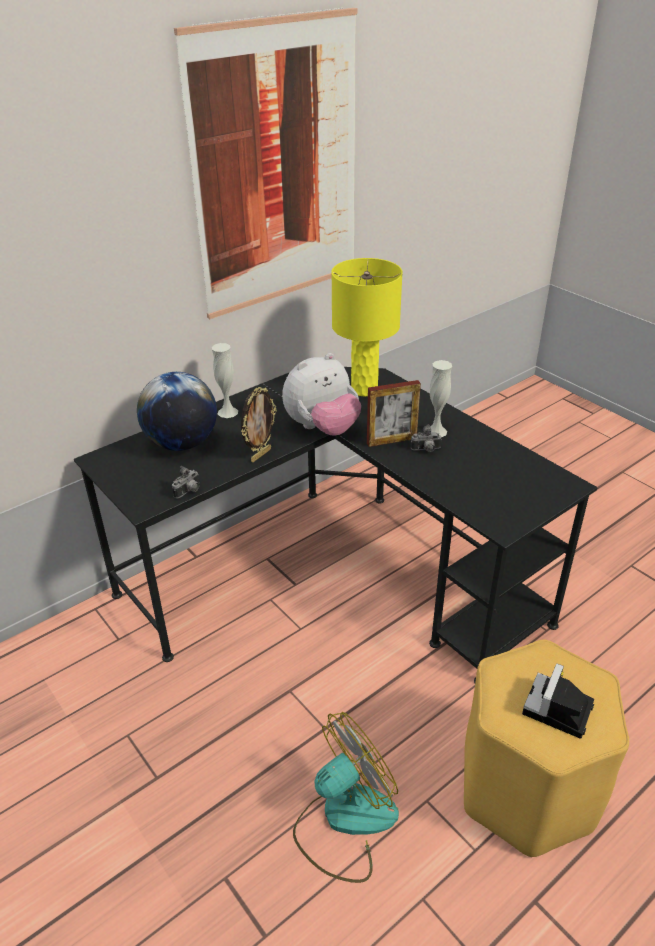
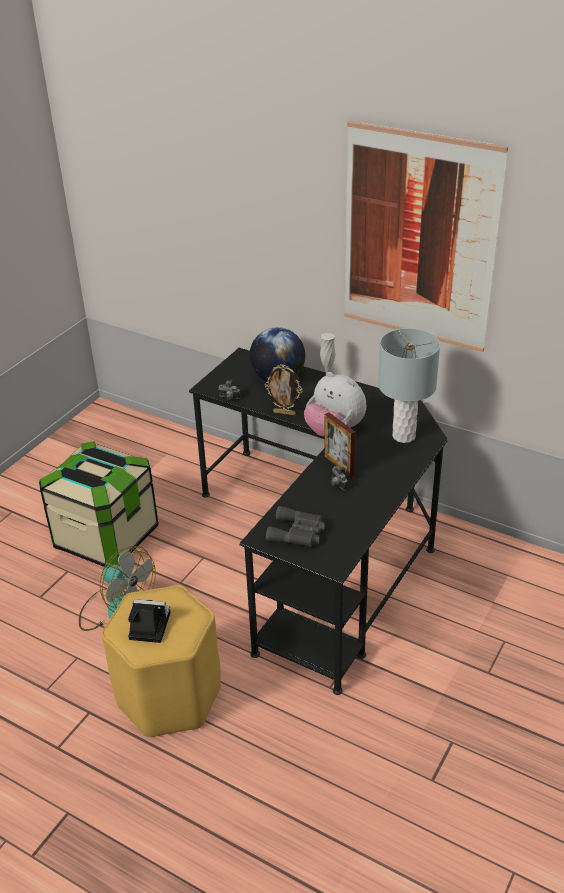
camera: 70 degrees right, 0 degrees up
yellow table lamp [331,258,403,397] -> grey table lamp [378,328,440,443]
white vase [430,360,452,437] -> none
none -> storage box [39,441,159,567]
none -> grey binoculars [266,506,325,547]

